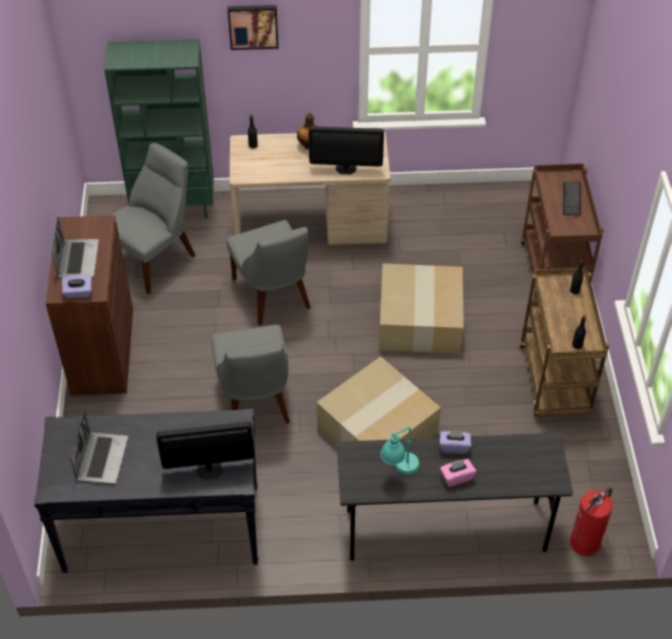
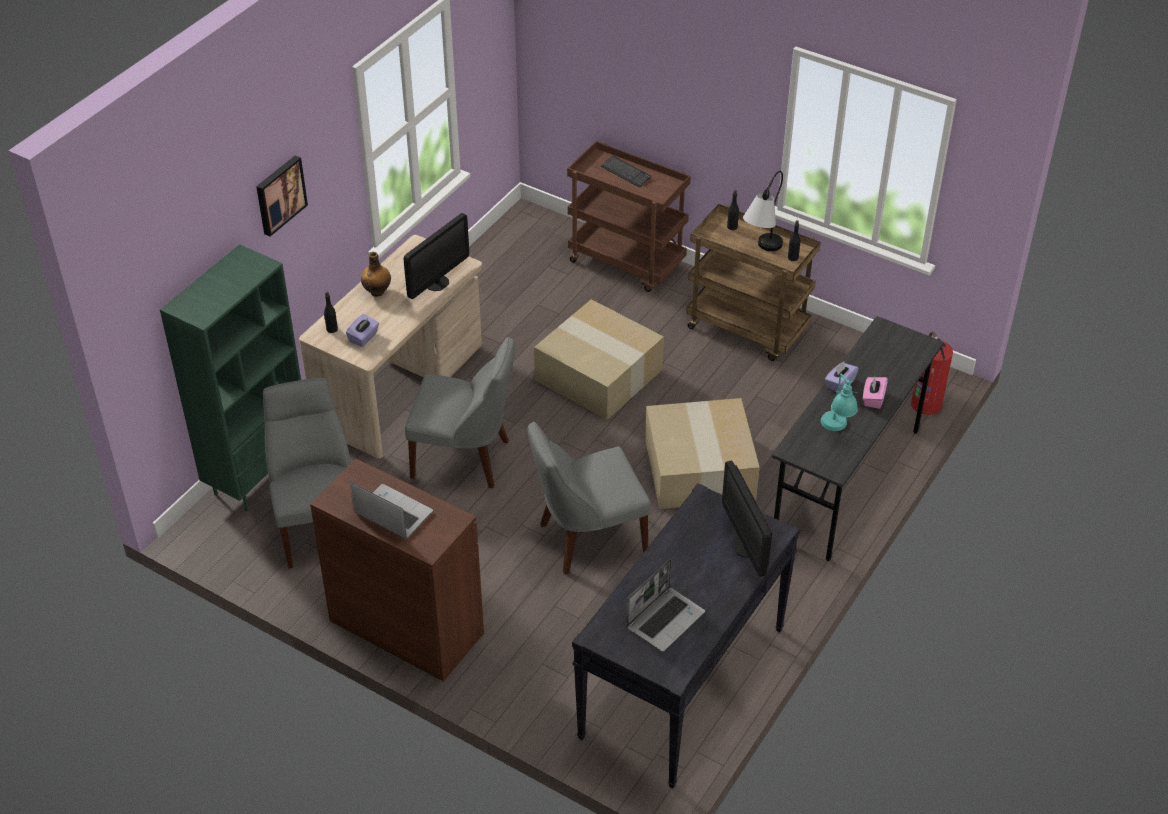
camera: 55 degrees left, 5 degrees down
purple tissue box [62,275,92,298] -> purple tissue box moved to [346,314,379,347]
laptop [70,411,128,484] -> laptop turned 90 degrees clockwise [626,559,705,652]
monitor [156,422,254,480] -> monitor turned 45 degrees counterclockwise [722,460,772,577]
grey chair [211,325,290,424] -> grey chair turned 135 degrees clockwise [528,422,650,575]
none -> table lamp [743,171,783,251]

